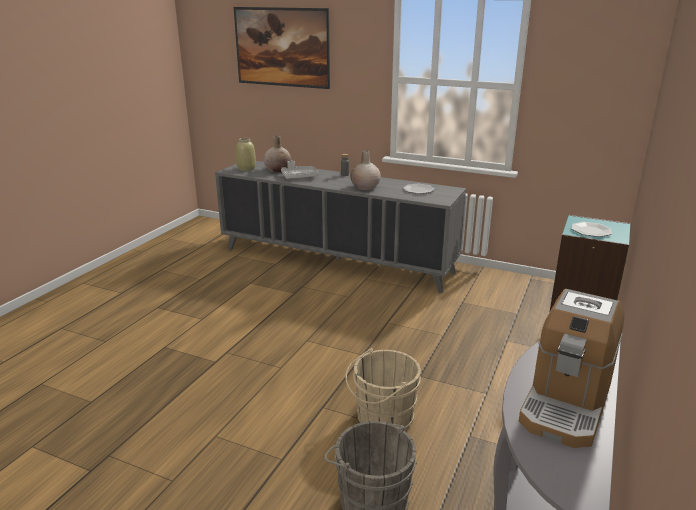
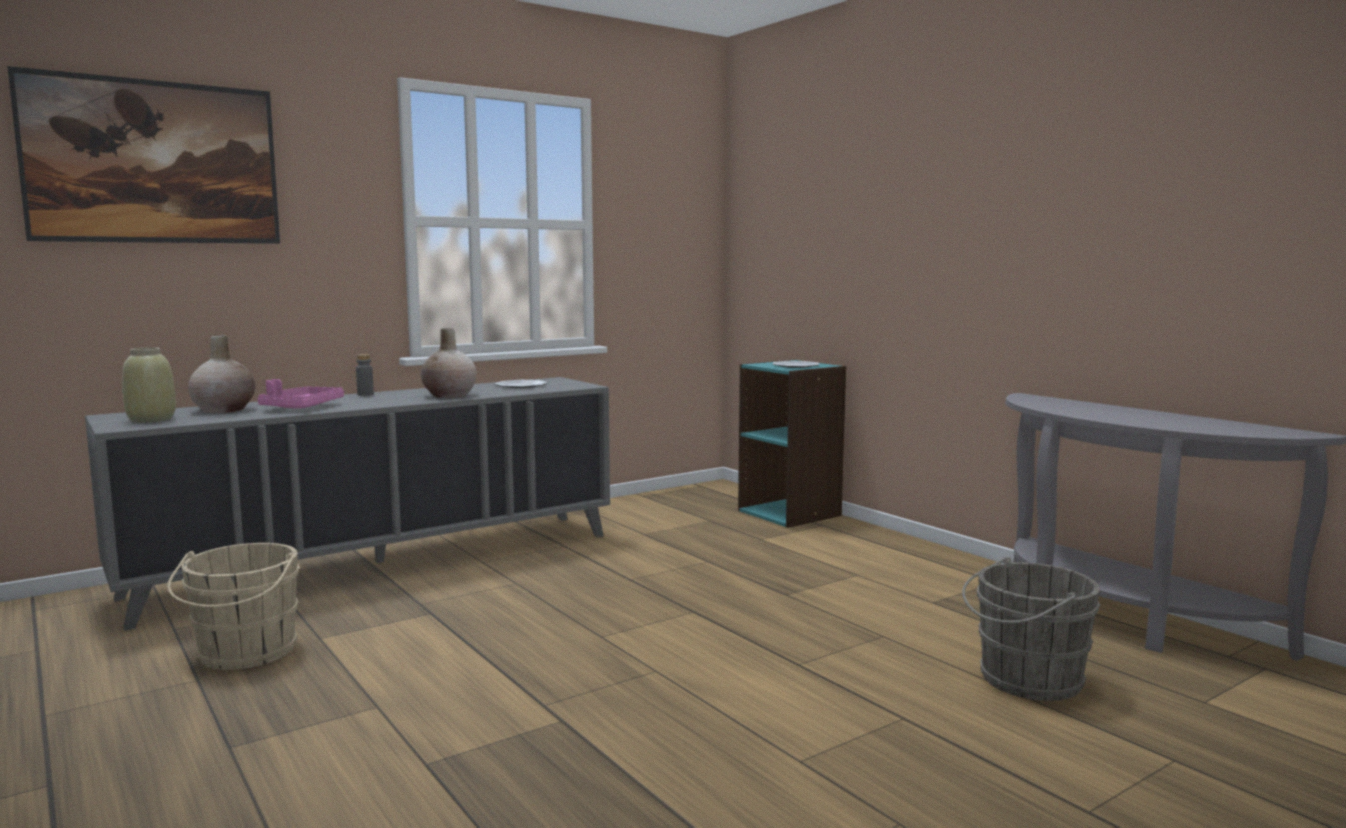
camera: 60 degrees left, 15 degrees down
grey tray [281,161,319,179] -> pink tray [257,379,344,408]
beige bucket [345,348,421,431] -> beige bucket moved to [167,543,300,670]
coffee machine [519,289,624,448] -> none

